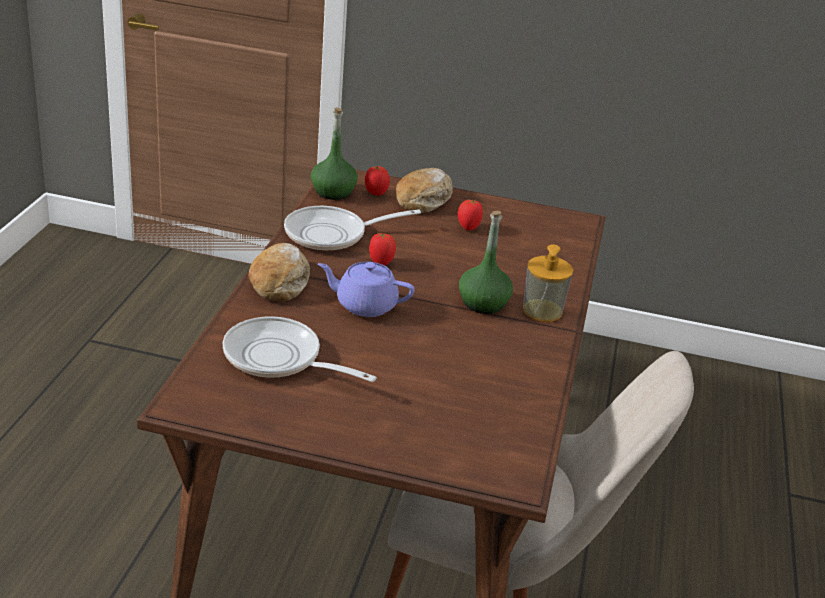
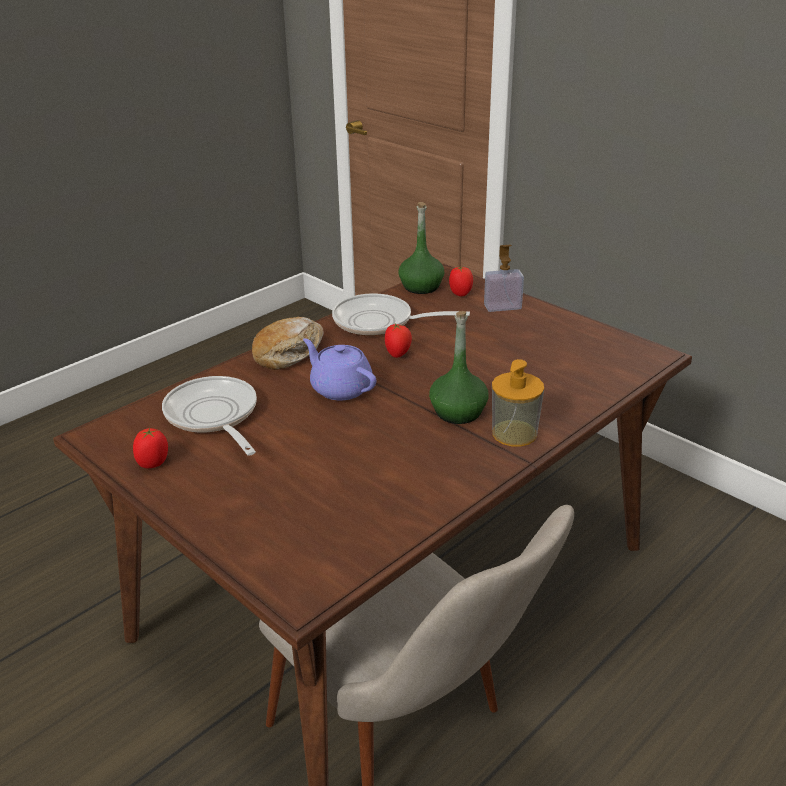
camera: 35 degrees right, 0 degrees up
bread [396,168,453,213] -> soap dispenser [484,245,524,312]
tomato [458,200,483,231] -> tomato moved to [133,428,168,468]

